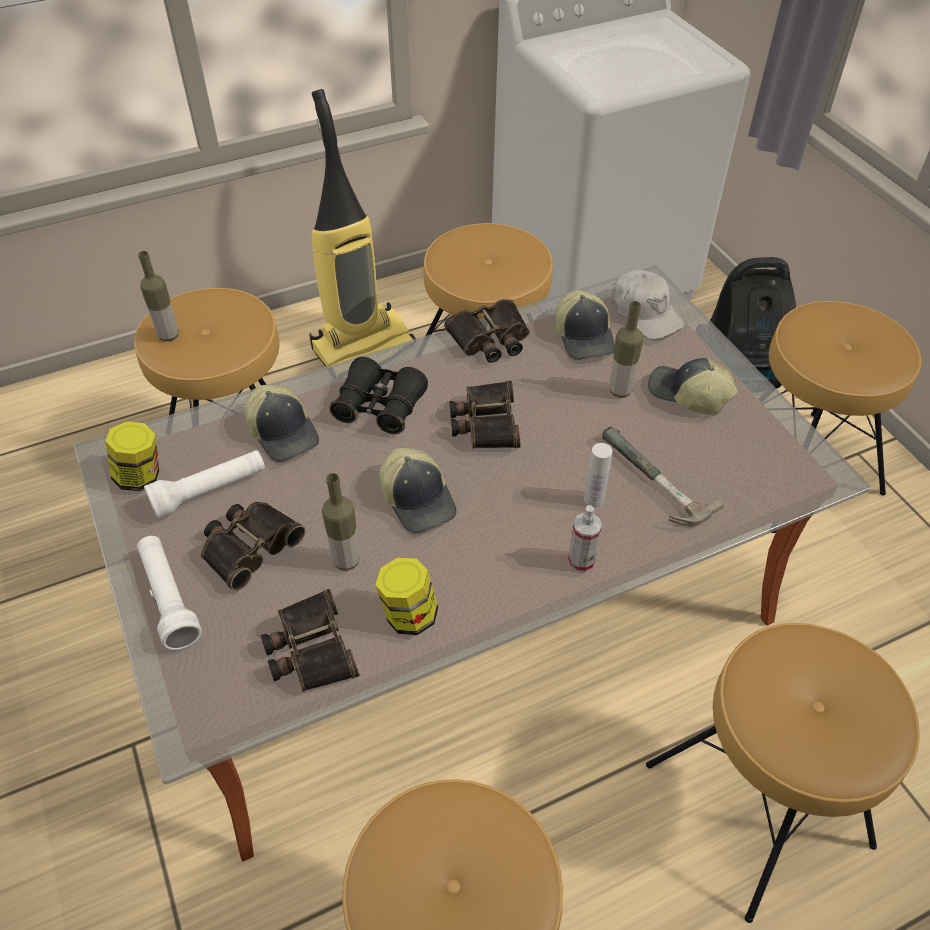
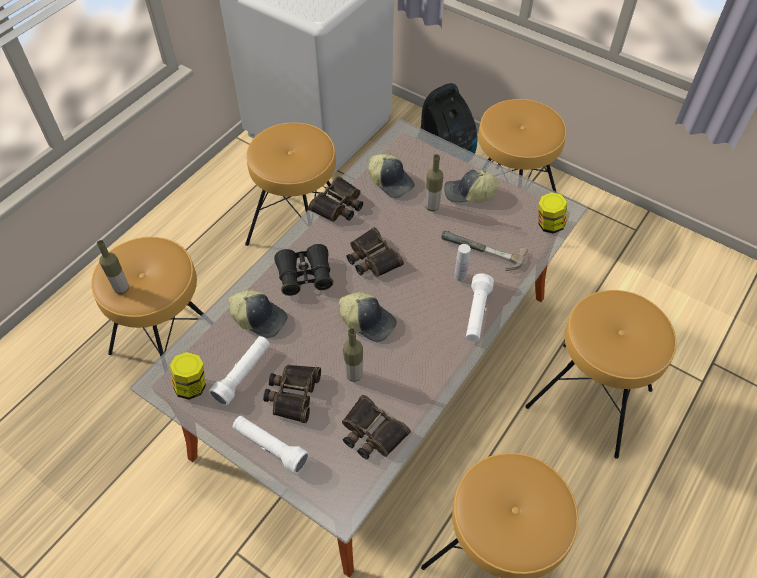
camera: 30 degrees left, 5 degrees up
vacuum cleaner [309,89,416,367] -> none
jar [375,558,438,635] -> jar moved to [538,192,567,234]
spray bottle [568,505,602,573] -> white flashlight [466,273,494,342]
white cap [612,270,685,339] -> none

